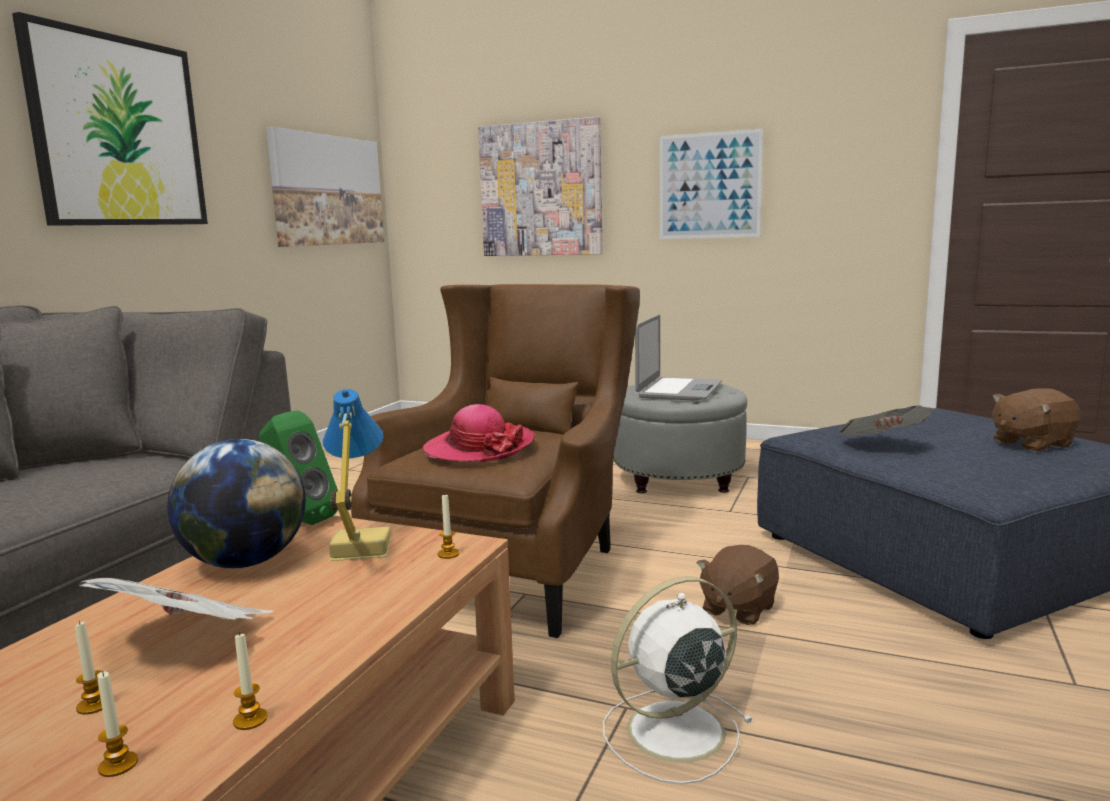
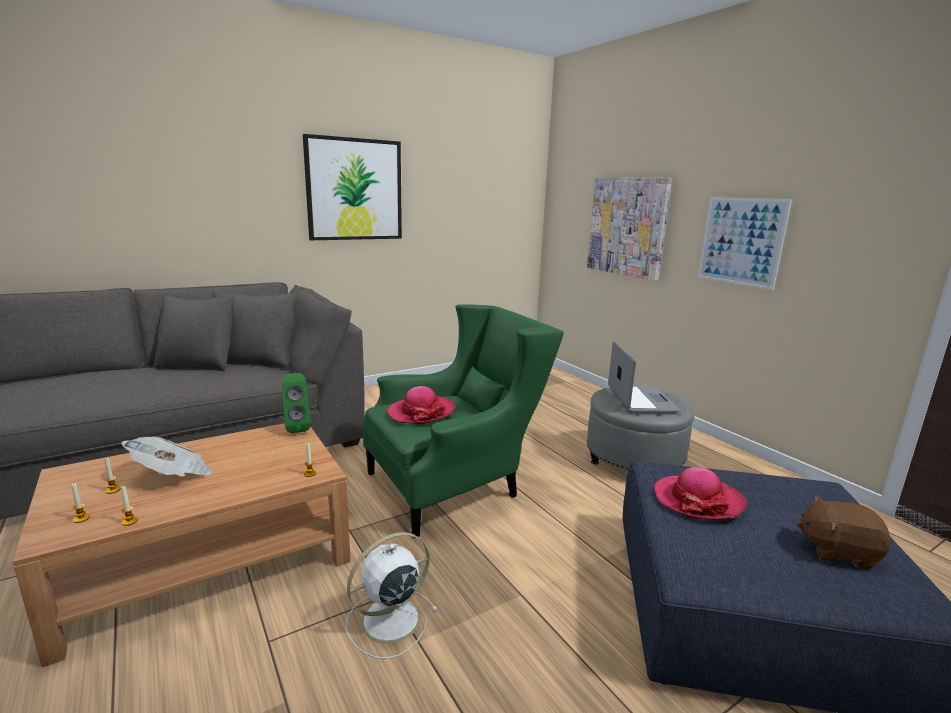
camera: 35 degrees right, 5 degrees up
globe [167,439,306,568] -> none
picture [266,127,384,247] -> none
table lamp [323,389,391,561] -> none
brown armchair [351,284,640,638] -> green armchair [363,304,564,538]
white fan [603,577,754,784] -> white fan turned 45 degrees counterclockwise [346,532,438,659]
laptop [635,315,722,401] -> laptop turned 60 degrees counterclockwise [608,341,680,413]
brown plush toy [697,545,779,625] -> none
newspaper [837,405,934,436] -> hat [654,467,747,519]

